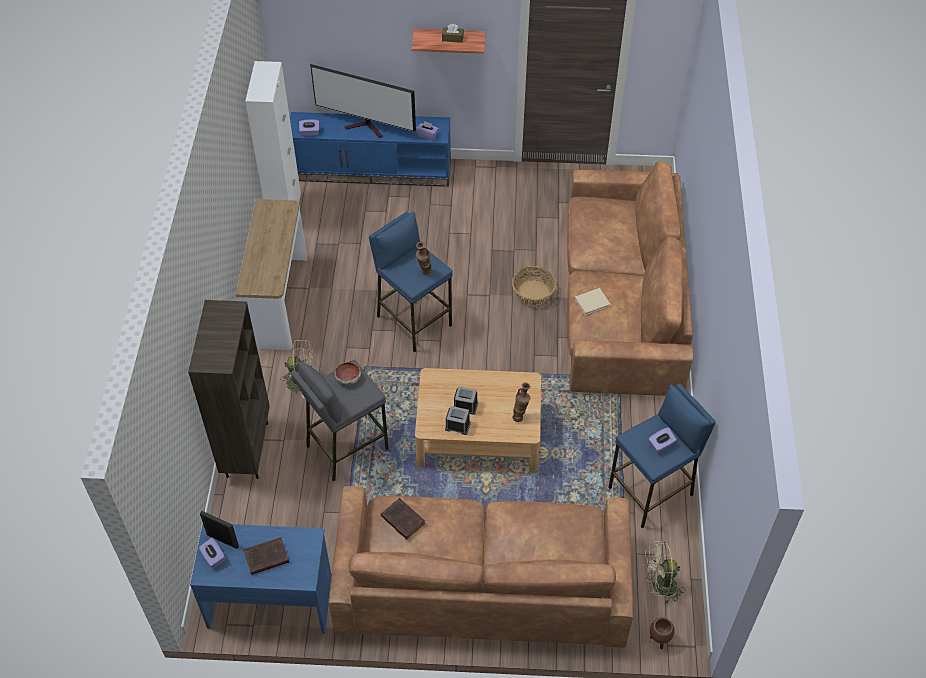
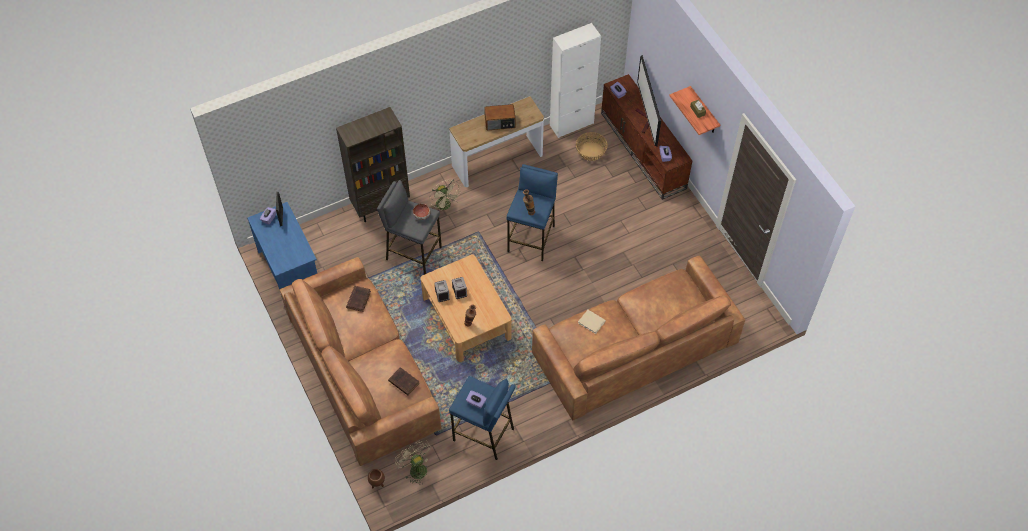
camera: 60 degrees right, 5 degrees up
brown book [243,537,289,575] -> brown book moved to [388,367,420,395]
blue tv stand [290,112,451,187] -> brown tv stand [601,74,692,200]
basket [512,266,556,305] -> basket moved to [576,132,608,161]
none -> radio [484,104,516,130]

